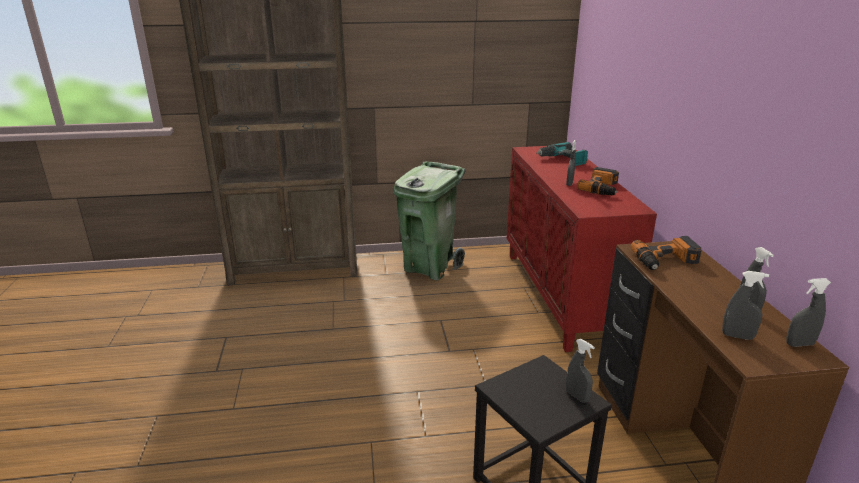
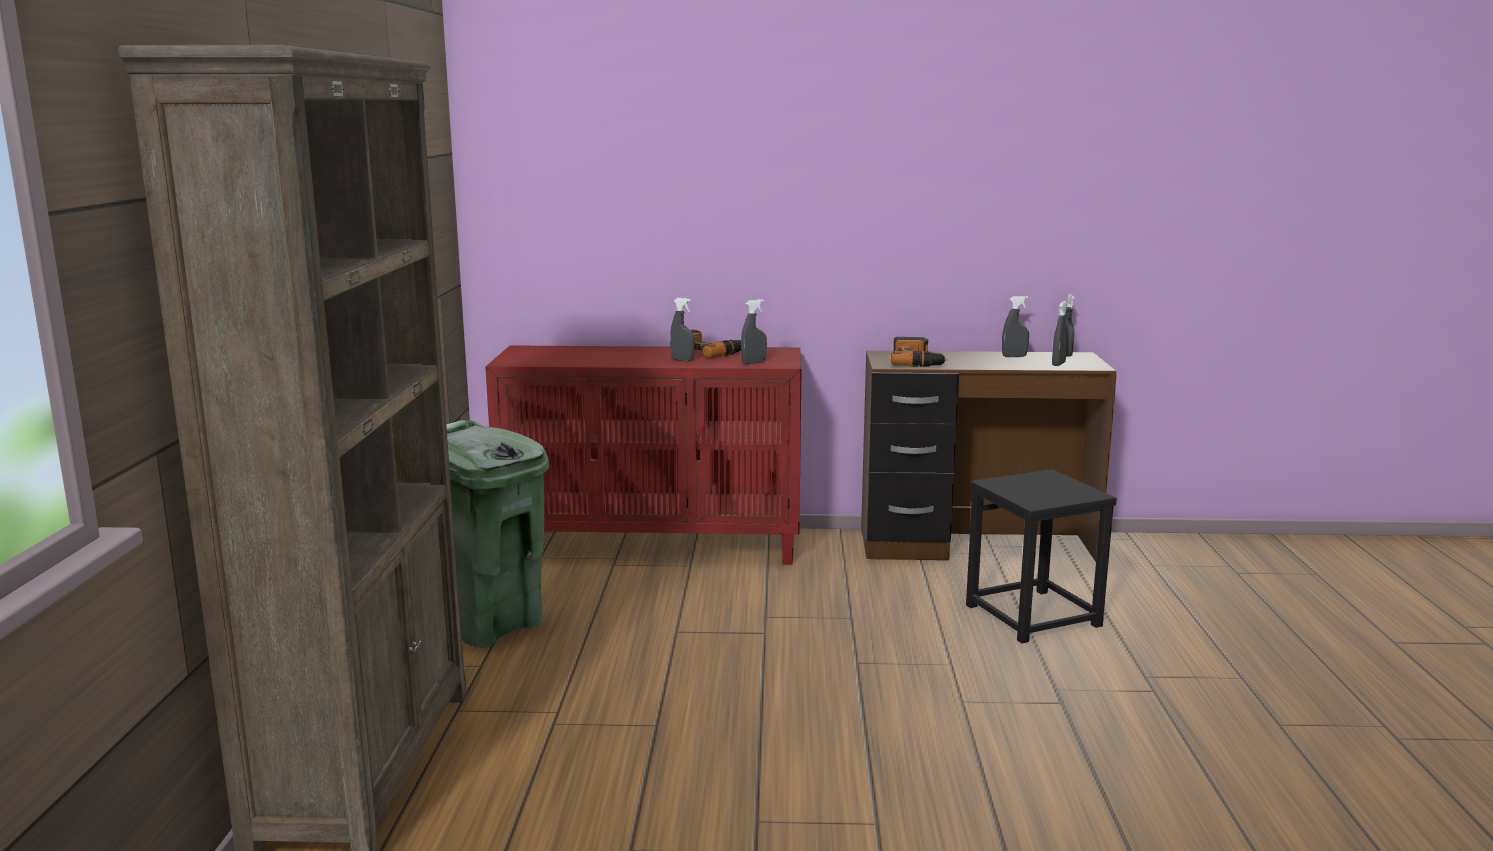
camera: 80 degrees left, 10 degrees down
power drill [536,142,588,166] -> none
grey spray bottle [566,339,595,403] -> grey spray bottle moved to [741,299,767,364]

